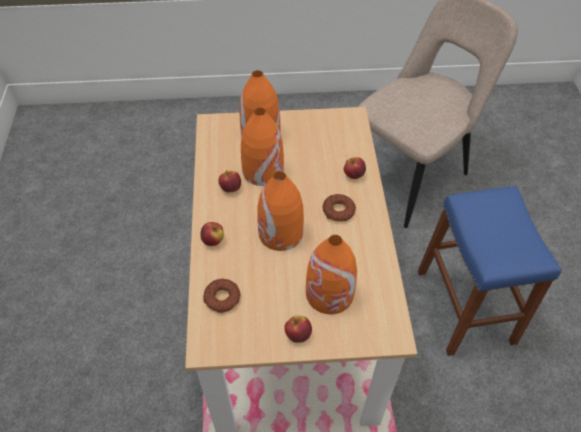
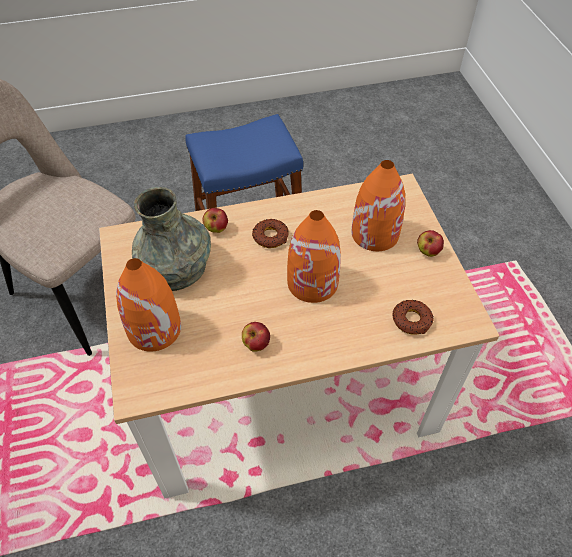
camera: 100 degrees left, 0 degrees up
apple [200,222,224,246] -> none
orange vase [241,108,284,186] -> none
none -> grey vase [132,187,211,291]

